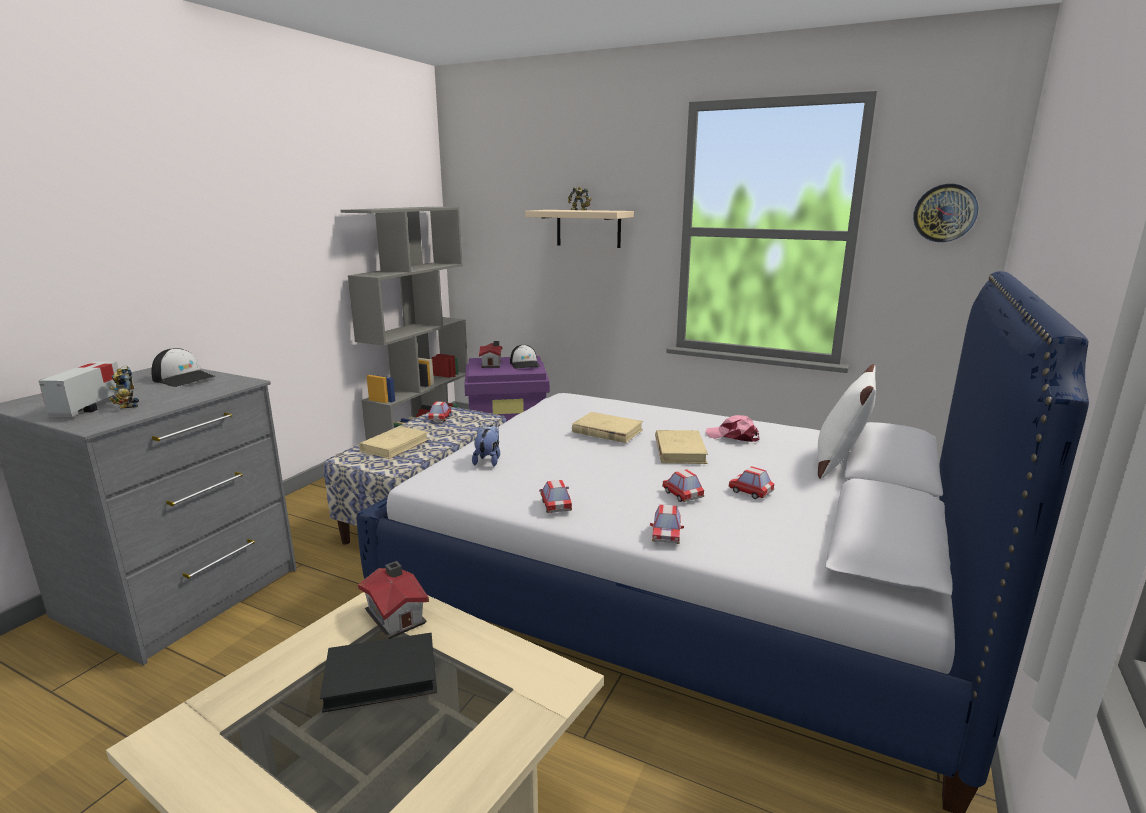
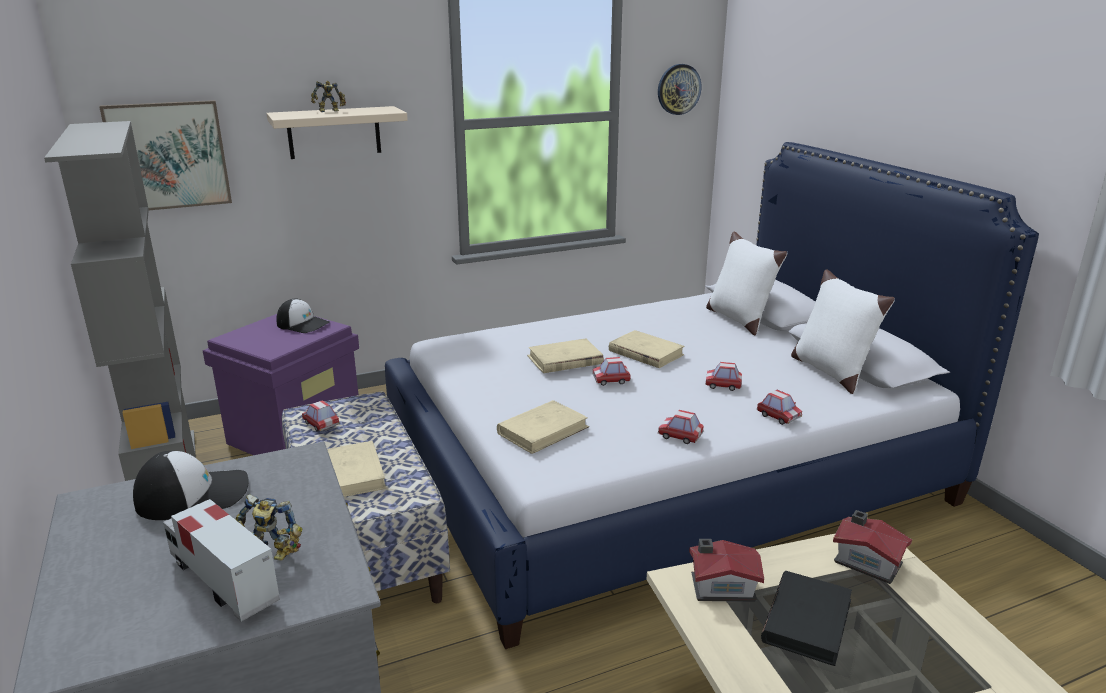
camera: 50 degrees left, 5 degrees up
plush toy [472,425,500,466] -> beige book [497,400,589,454]
toy house [479,341,502,368] -> toy house moved to [833,510,912,584]
pink cap [705,415,759,442] -> none
toy car [728,466,774,499] -> toy car moved to [592,357,631,386]
none -> picture [99,100,232,210]
none -> white pillow [791,269,895,394]

